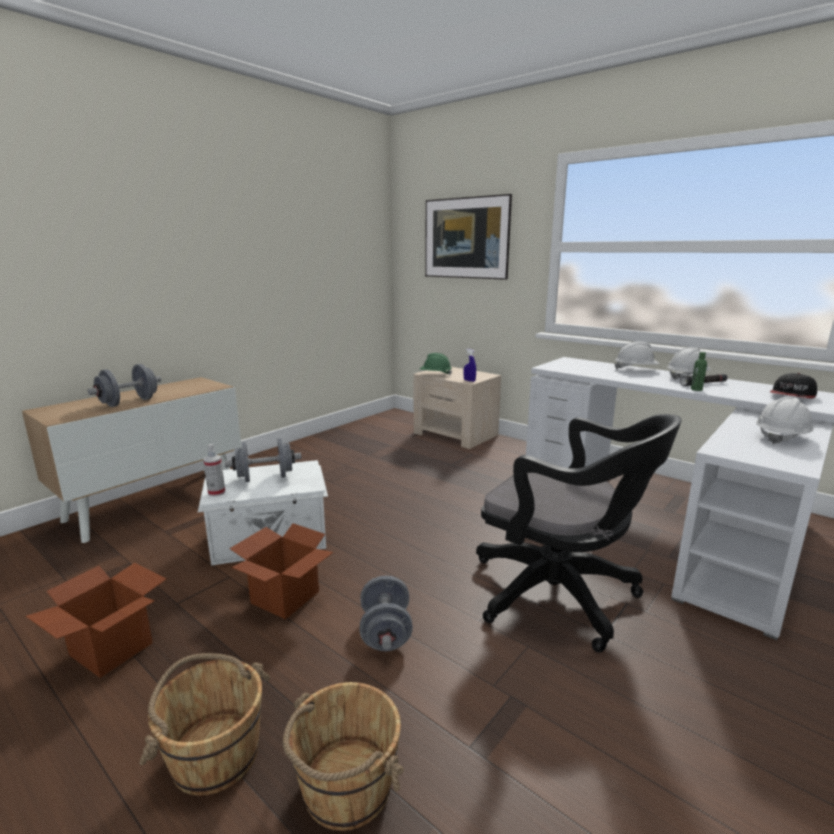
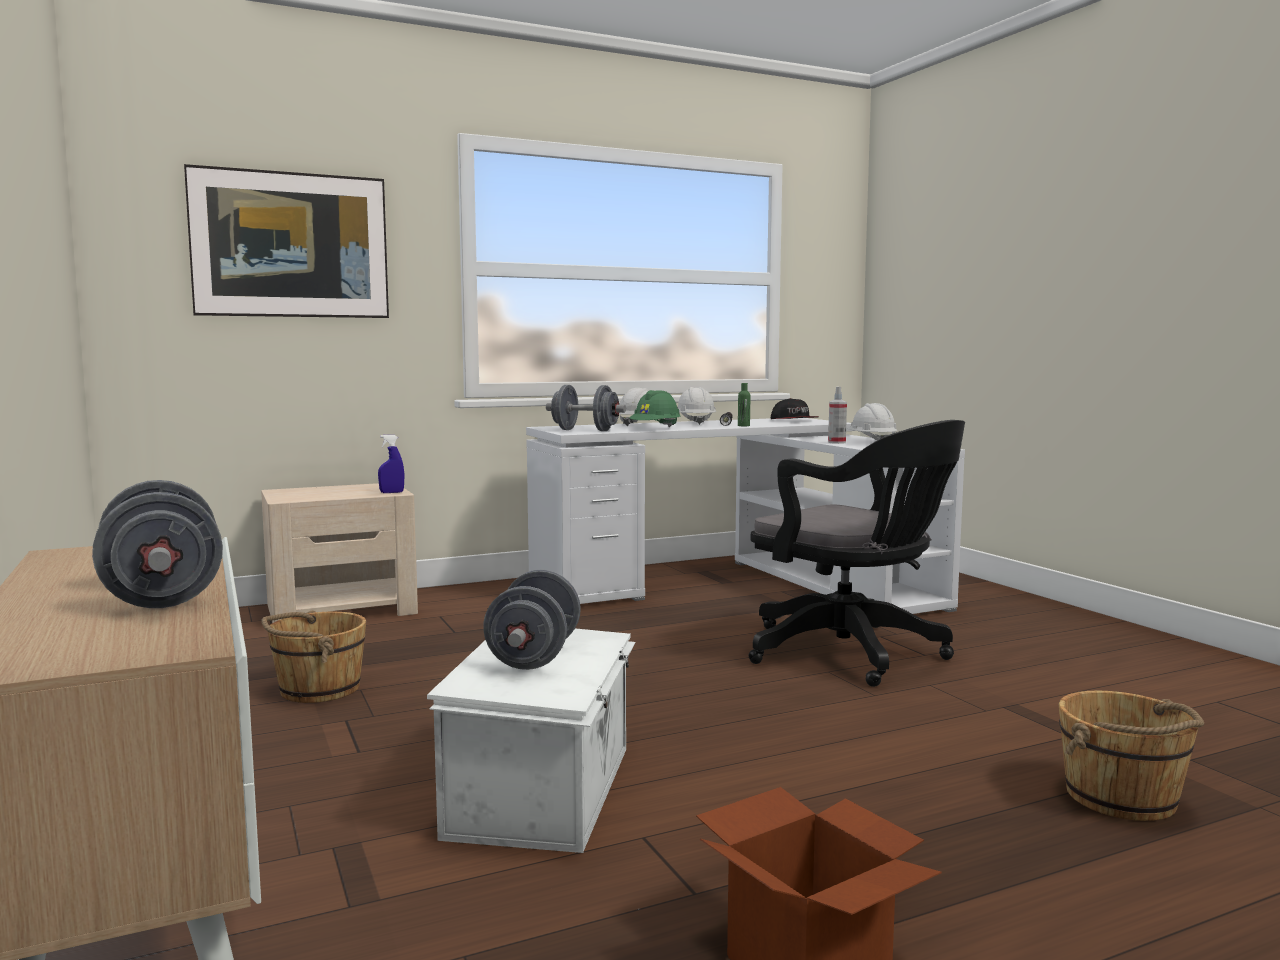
camera: 65 degrees left, 10 degrees down
brown bucket [139,653,270,796] -> brown bucket moved to [261,611,367,703]
spray bottle [203,444,225,497] -> spray bottle moved to [828,386,847,444]
cardboard box [229,523,334,619] -> none
grey dumbbell [360,576,413,651] -> grey dumbbell moved to [546,385,626,431]
green hard hat [420,353,452,375] -> green hard hat moved to [629,390,680,427]
black office chair [476,414,681,653] -> black office chair turned 75 degrees clockwise [749,420,965,687]

